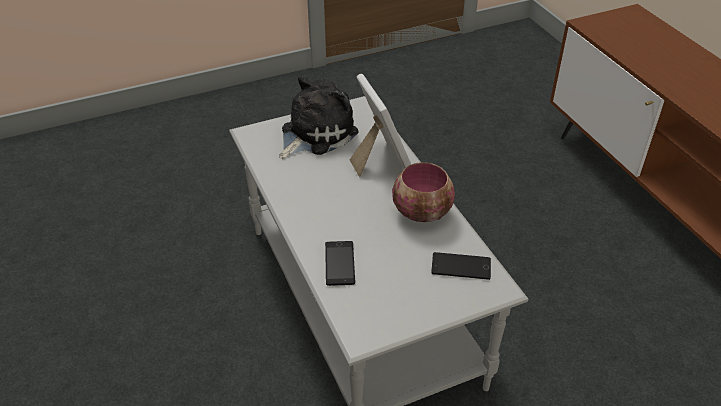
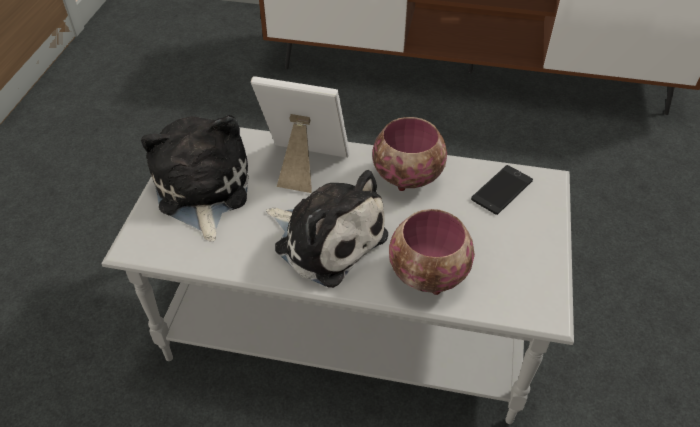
camera: 55 degrees left, 5 degrees up
phone [325,241,355,286] -> bowl [389,209,475,295]
none -> plush toy [266,170,388,288]

